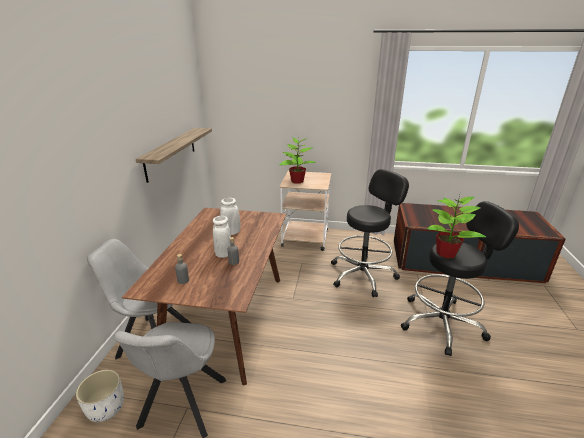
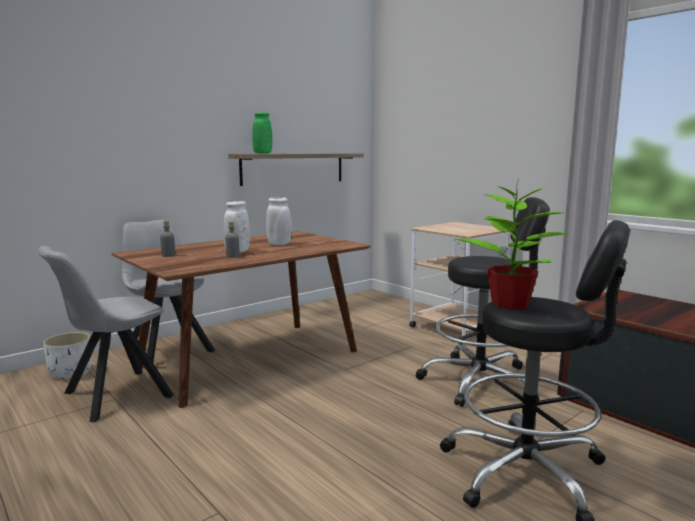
camera: 40 degrees right, 15 degrees down
potted plant [279,137,316,183] -> none
none -> green vase [252,112,272,154]

